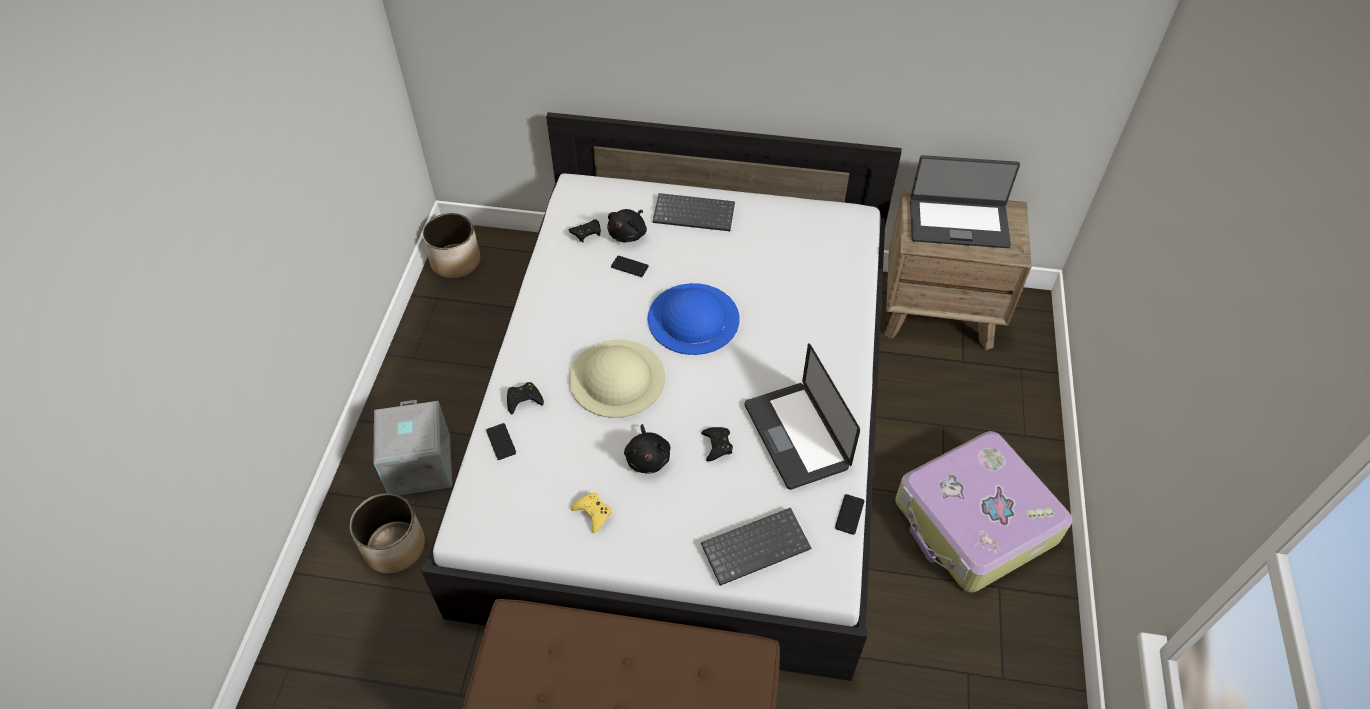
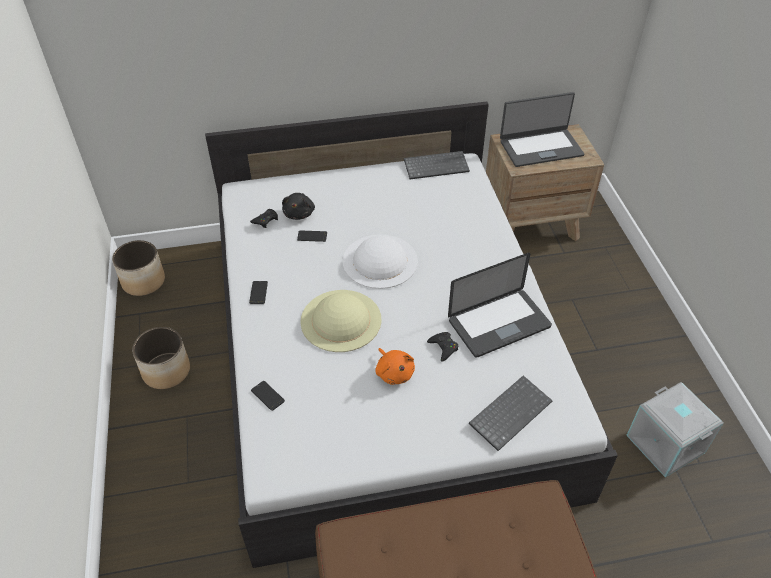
camera: 20 degrees left, 5 degrees down
planter [350,493,425,573] -> planter moved to [132,327,190,389]
grey storage box [373,400,452,495] -> grey storage box moved to [626,382,724,478]
black game controller [507,382,544,414] -> none
yellow game controller [571,492,611,533] -> none
black plush toy [624,424,671,474] -> orange plush toy [375,348,415,385]
blue hat [648,283,739,355] -> white hat [342,234,418,289]
keyboard [653,193,735,231] -> keyboard moved to [404,151,470,179]
laptop [745,343,860,490] -> laptop turned 75 degrees counterclockwise [448,253,552,358]
phone [835,494,864,535] -> phone moved to [249,281,268,304]
suitcase [895,431,1072,592] -> none

